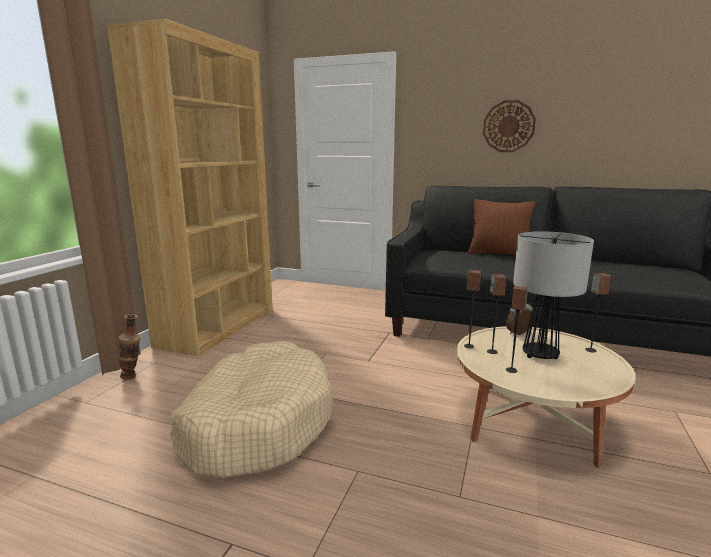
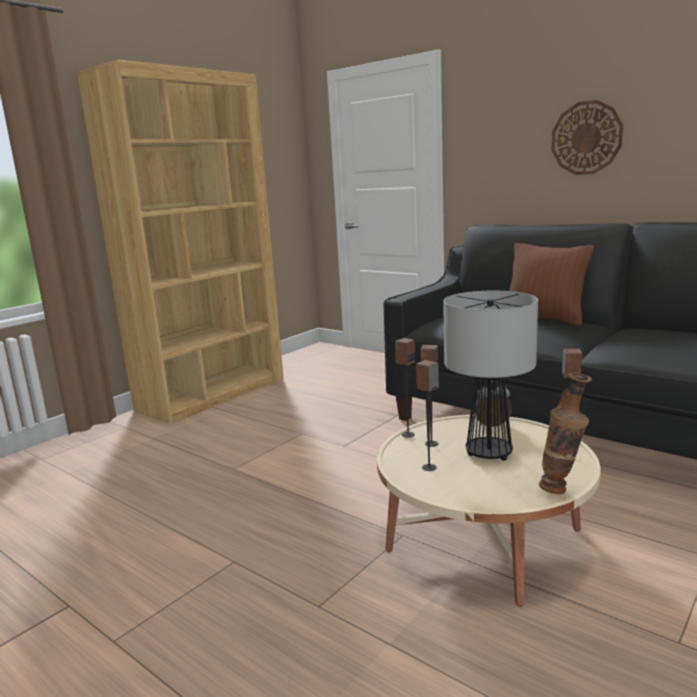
camera: 20 degrees right, 0 degrees up
vase [119,314,141,380] -> vase moved to [539,373,592,494]
beige dog bed [170,341,333,478] -> none

